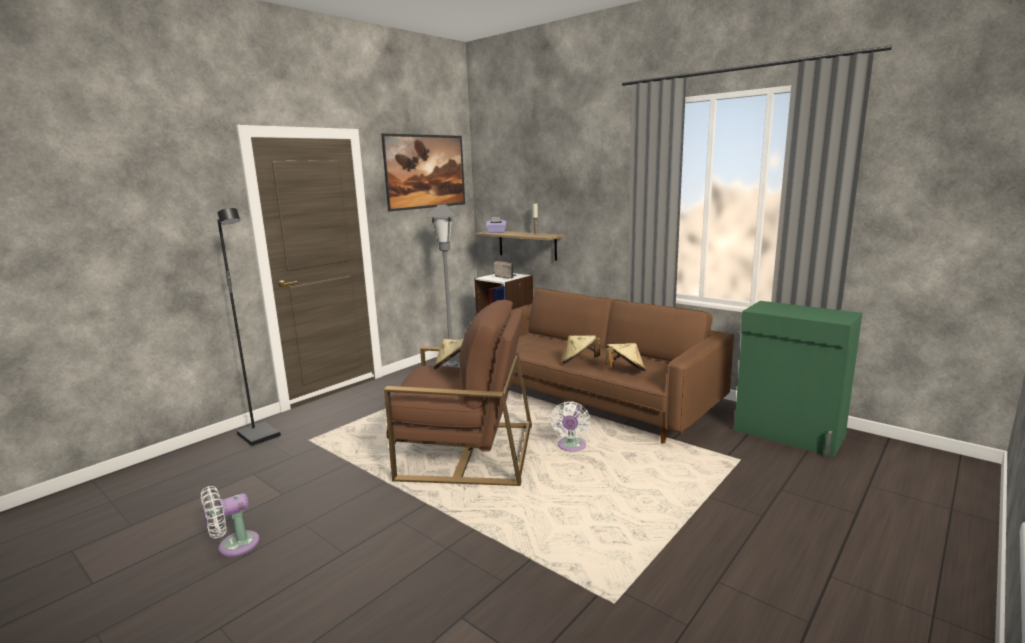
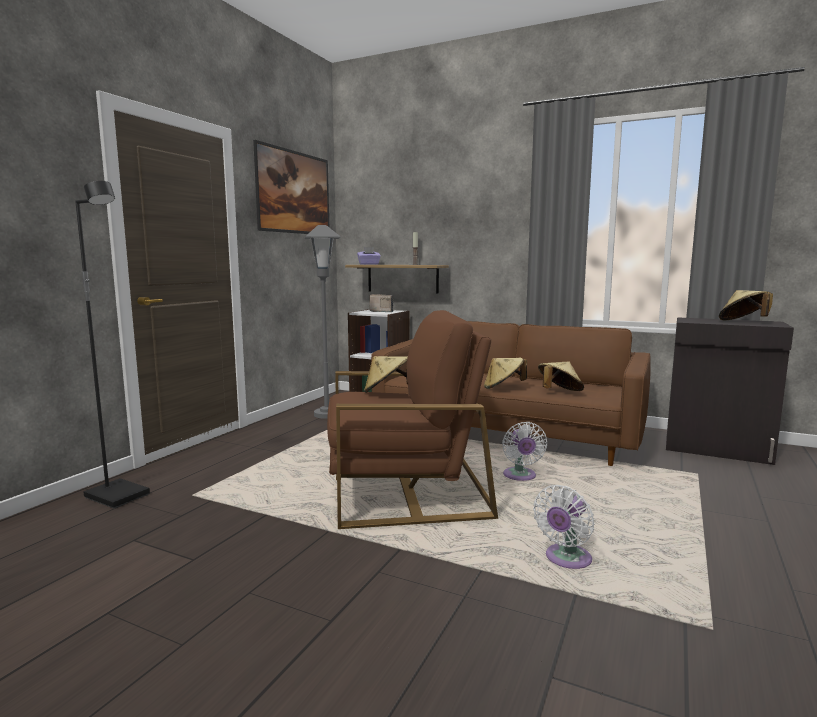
camera: 15 degrees left, 5 degrees down
white fan [201,486,260,557] -> white fan moved to [533,485,594,569]
green cabinet [734,301,862,457] -> black cabinet [666,317,794,465]
none -> beige hat [719,290,773,320]

